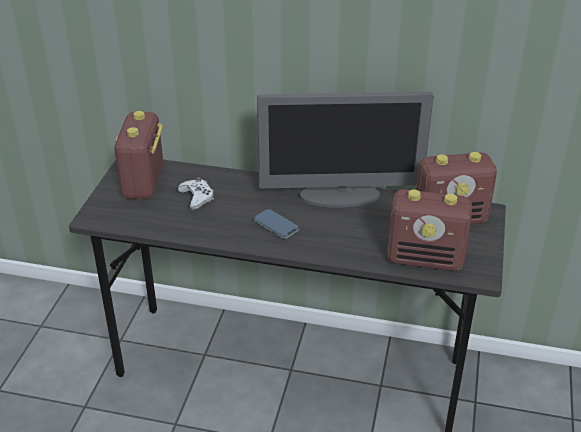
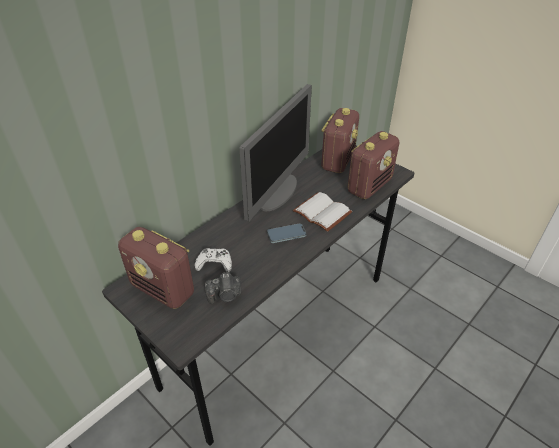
camera: 60 degrees left, 5 degrees up
none -> camera [205,272,241,304]
none -> white book [293,192,352,232]

